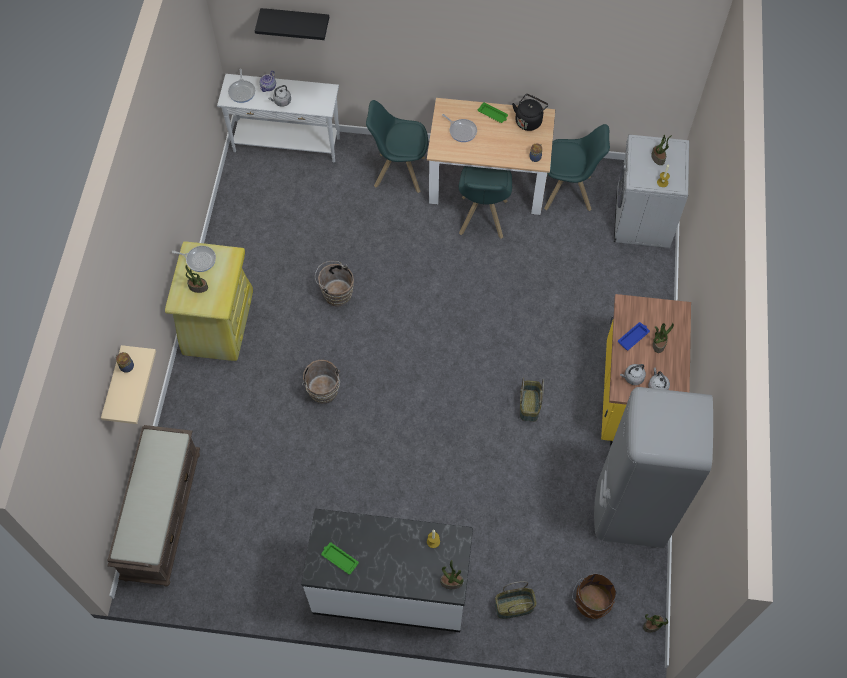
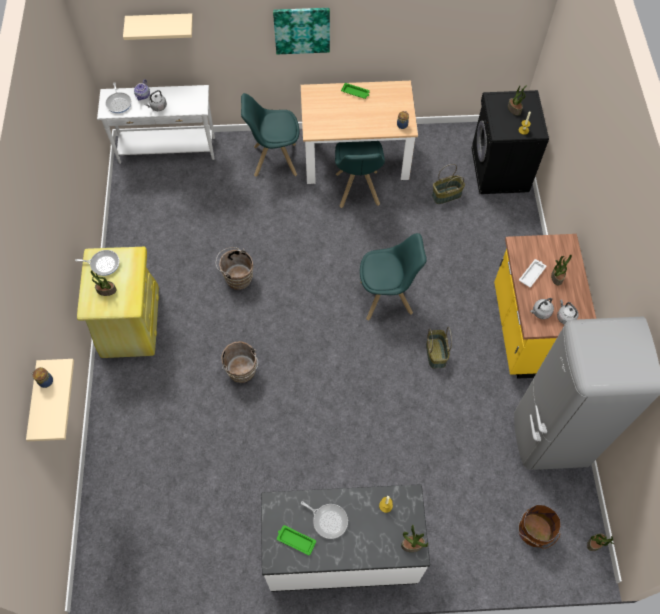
camera: 10 degrees left, 0 degrees up
brown bench [107,425,200,586] -> none
black shelf [255,8,329,40] -> beige shelf [123,13,193,40]
frying pan [442,114,477,142] -> frying pan moved to [301,501,348,539]
basket [495,581,537,619] -> basket moved to [432,164,465,204]
black kettle [512,94,548,131] -> none
turquoise chair [544,124,610,211] -> turquoise chair moved to [360,233,427,321]
white washing machine [614,135,689,248] -> black washing machine [472,90,549,194]
blue tray [618,322,650,350] -> white tray [519,259,546,287]
none -> picture [273,8,330,54]

